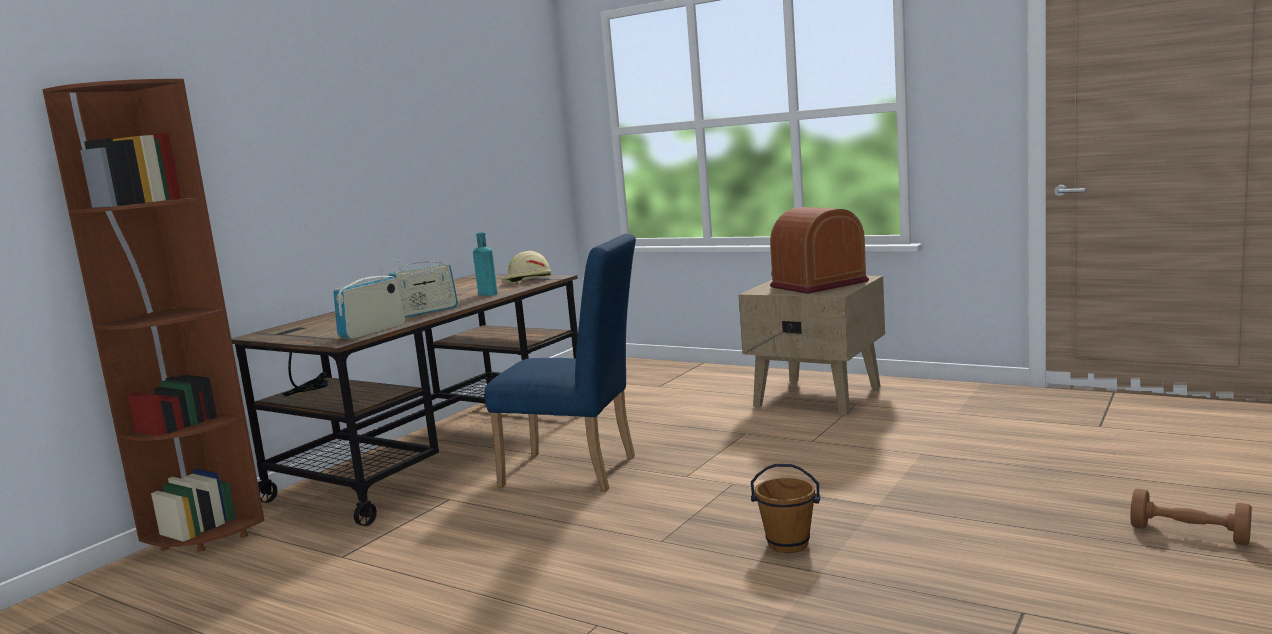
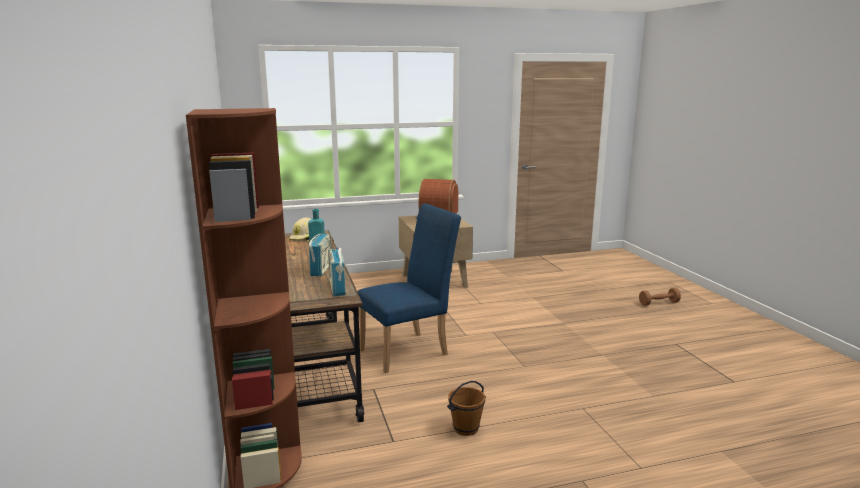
camera: 50 degrees left, 5 degrees up
brown bucket [751,464,820,553] -> brown bucket moved to [447,381,486,436]

